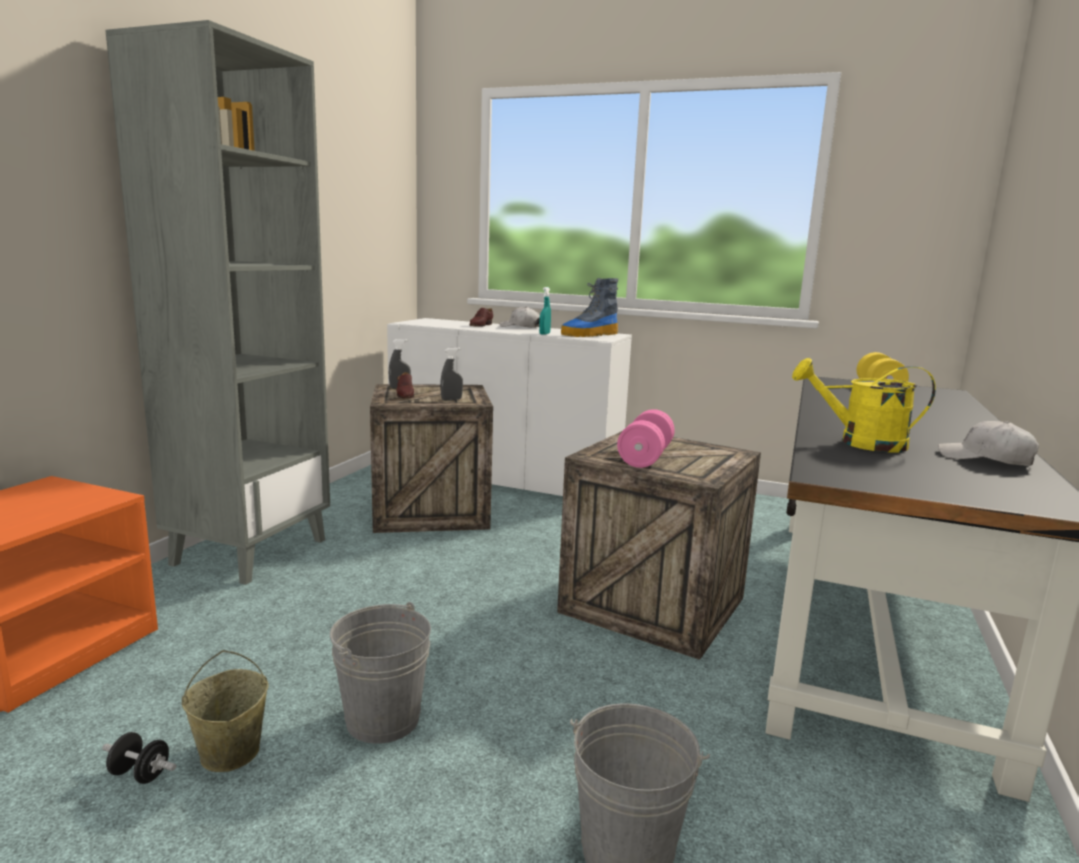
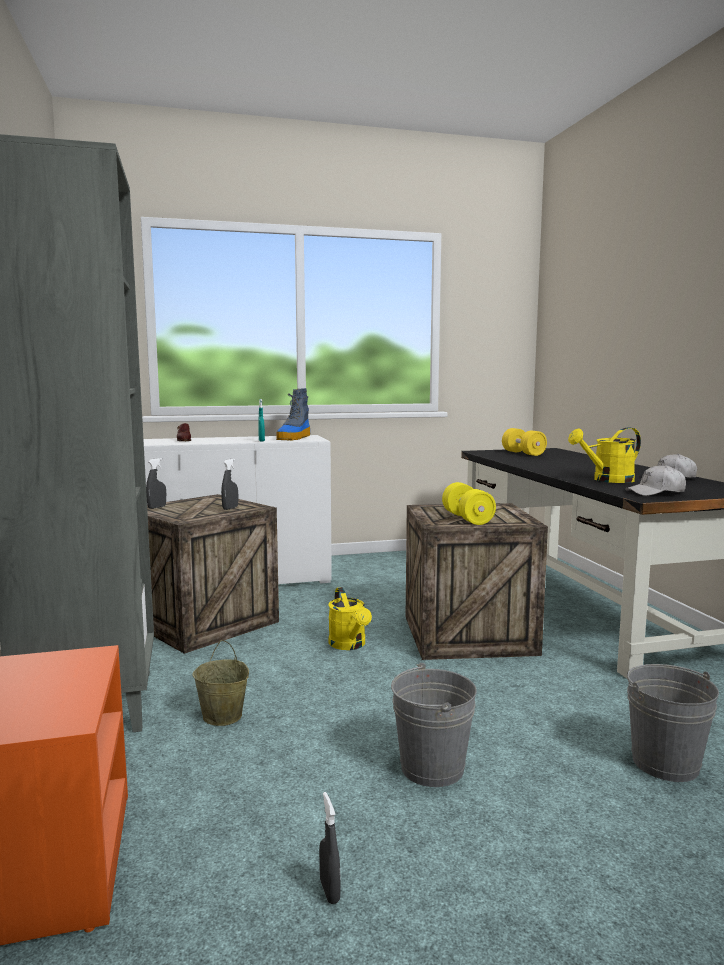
camera: 35 degrees left, 5 degrees down
black dumbbell [102,732,176,784] -> grey spray bottle [319,792,340,904]
beige bucket [182,650,268,772] -> beige bucket moved to [192,640,249,726]
brown shoe [397,372,414,398] -> none
white cap [499,307,540,328] -> white cap moved to [625,464,686,496]
pink dumbbell [617,409,675,468] -> yellow dumbbell [442,482,496,525]
none -> yellow watering can [328,587,372,650]

